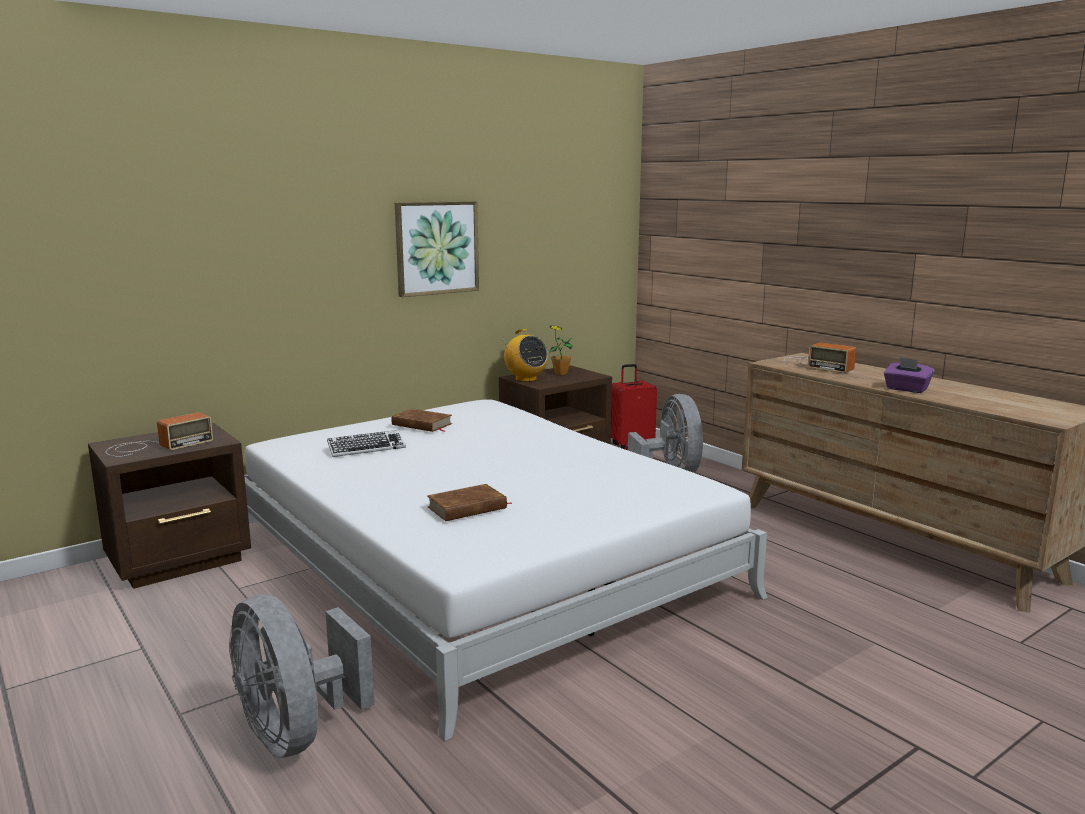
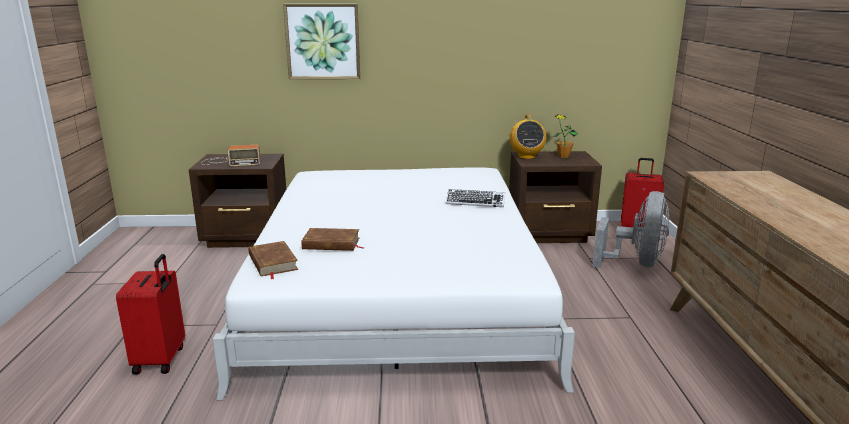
camera: 35 degrees right, 5 degrees up
grey fan [229,594,375,758] -> red suitcase [116,254,185,375]
keyboard [327,430,406,457] -> keyboard moved to [446,189,505,207]
brown book [391,409,452,432] -> brown book moved to [249,241,298,279]
picture [395,201,479,297] -> picture moved to [283,4,360,79]
radio [784,343,856,373] -> none
purple tissue box [884,357,934,393] -> none

